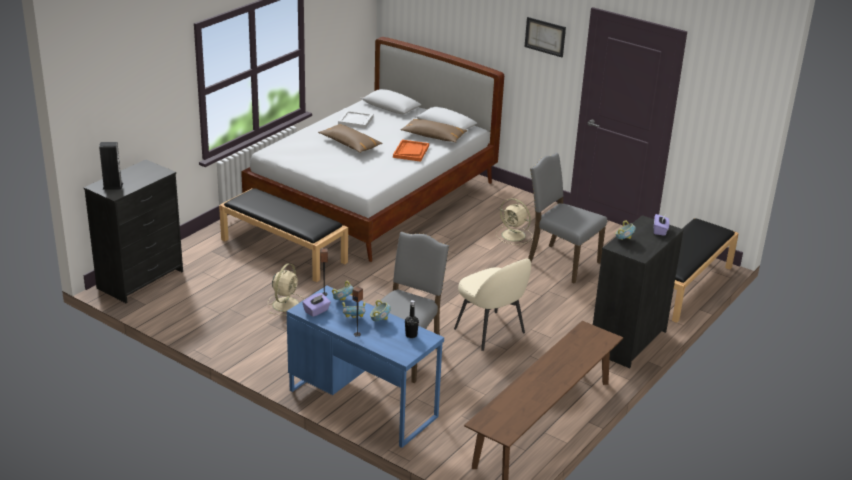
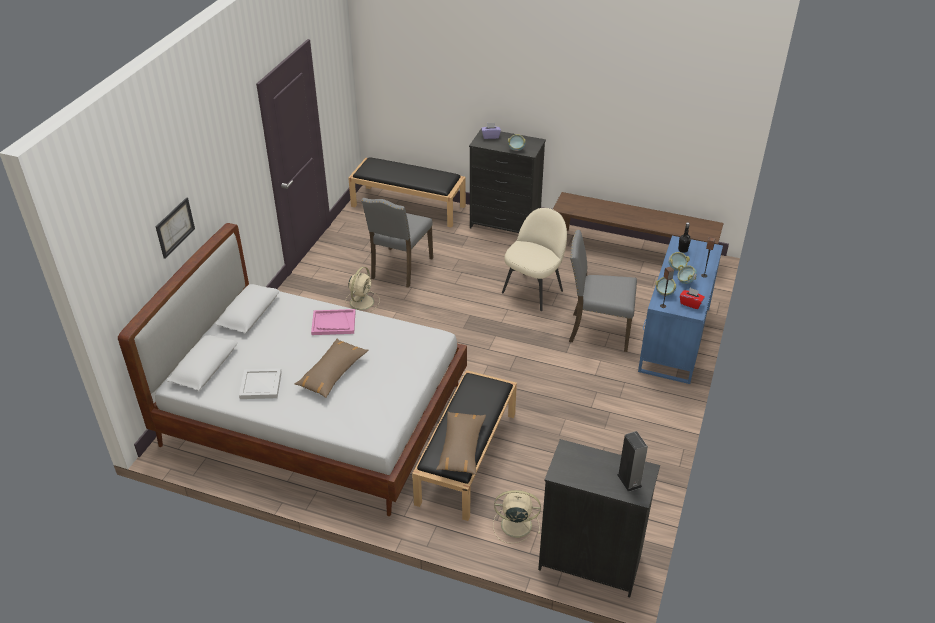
camera: 105 degrees left, 10 degrees up
beige fan [268,263,305,315] -> beige fan moved to [493,490,541,544]
purple tissue box [302,293,331,317] -> red tissue box [680,288,705,309]
orange tray [393,140,429,162] -> pink tray [311,309,355,335]
brown pillow [400,119,468,143] -> brown pillow moved to [436,411,486,475]
picture [525,17,566,57] -> picture moved to [156,197,195,259]

